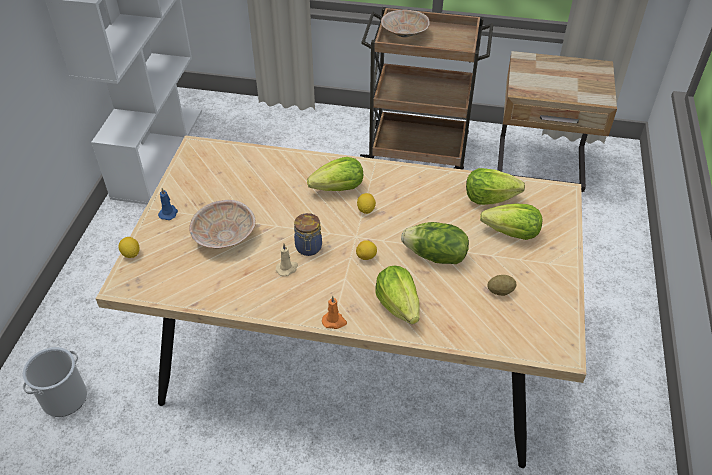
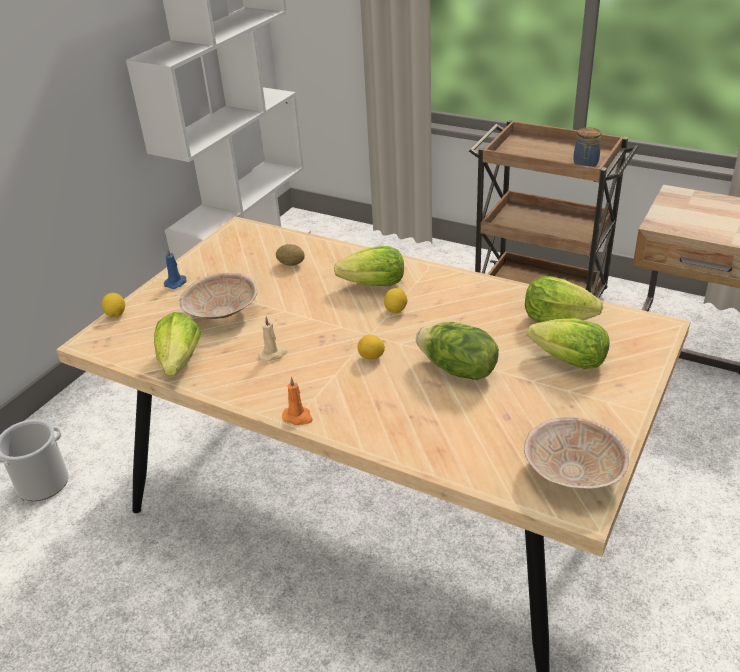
camera: 20 degrees right, 10 degrees down
jar [294,213,322,256] -> jar moved to [573,127,601,167]
lettuce [375,265,420,324] -> lettuce moved to [154,312,201,376]
beige bowl [381,9,430,38] -> beige bowl moved to [524,417,629,489]
potato [487,275,517,296] -> potato moved to [276,244,305,266]

